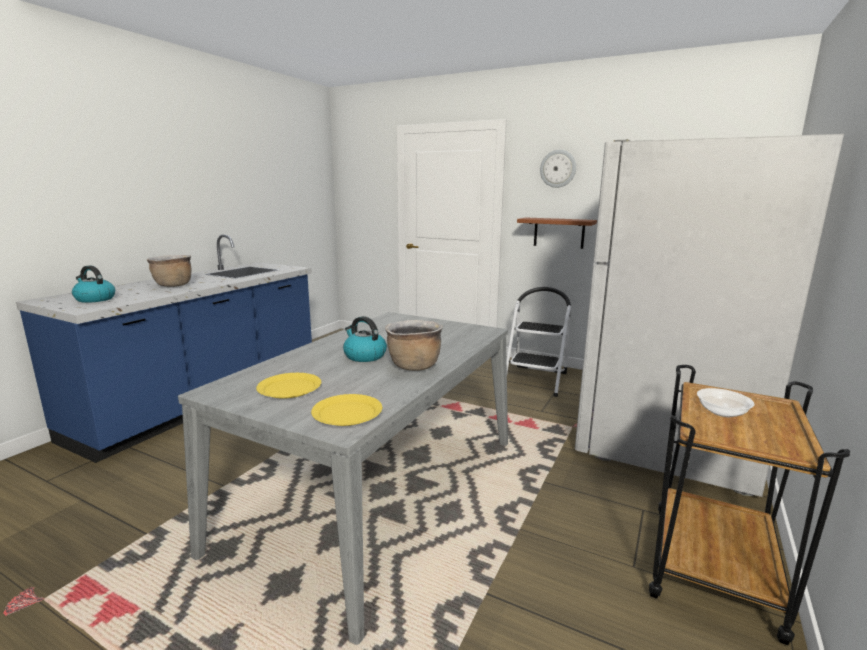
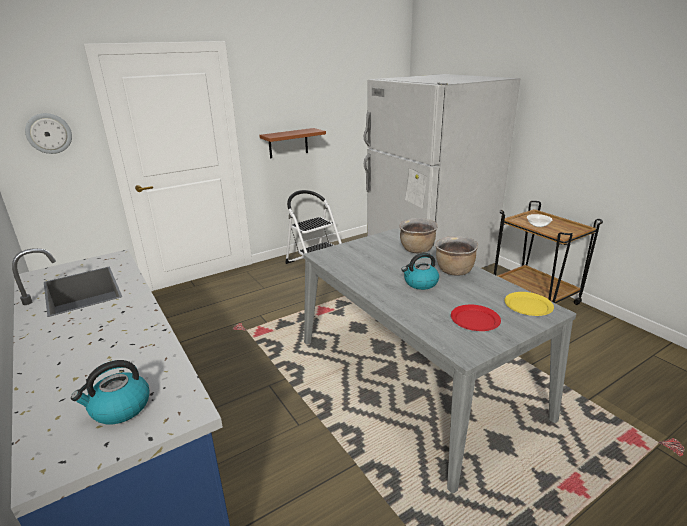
camera: 60 degrees left, 10 degrees up
brown cooking pot [147,255,191,287] -> brown cooking pot moved to [399,218,438,253]
yellow plate [256,373,321,399] -> red plate [451,305,501,331]
wall clock [540,150,576,188] -> wall clock moved to [25,113,72,154]

